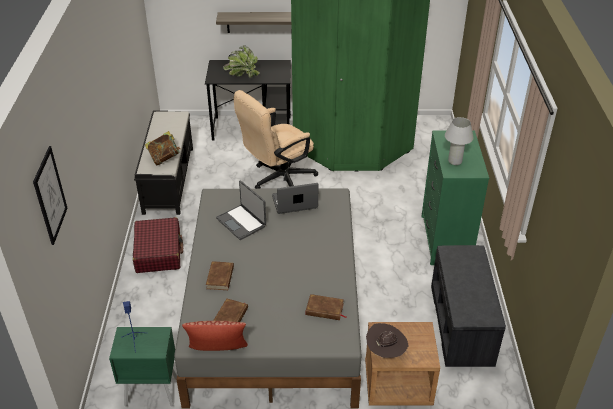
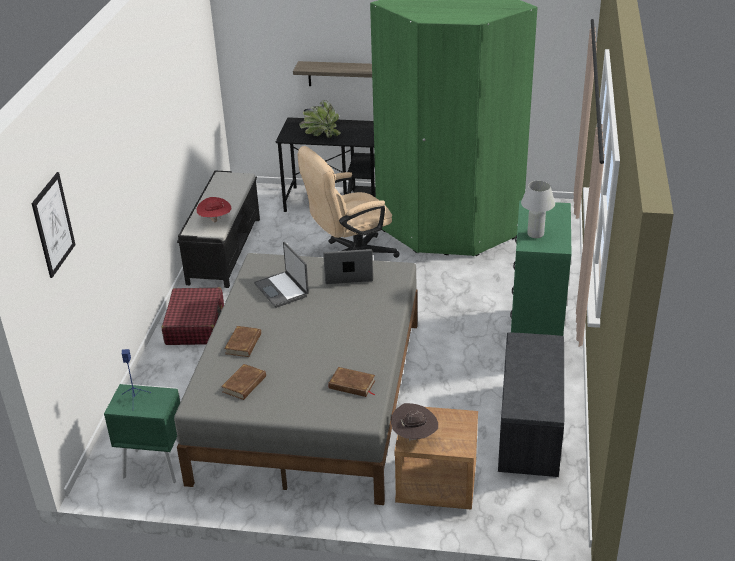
camera: 10 degrees right, 5 degrees down
book [145,131,180,165] -> red hat [197,197,231,222]
pillow [182,321,248,351] -> none

